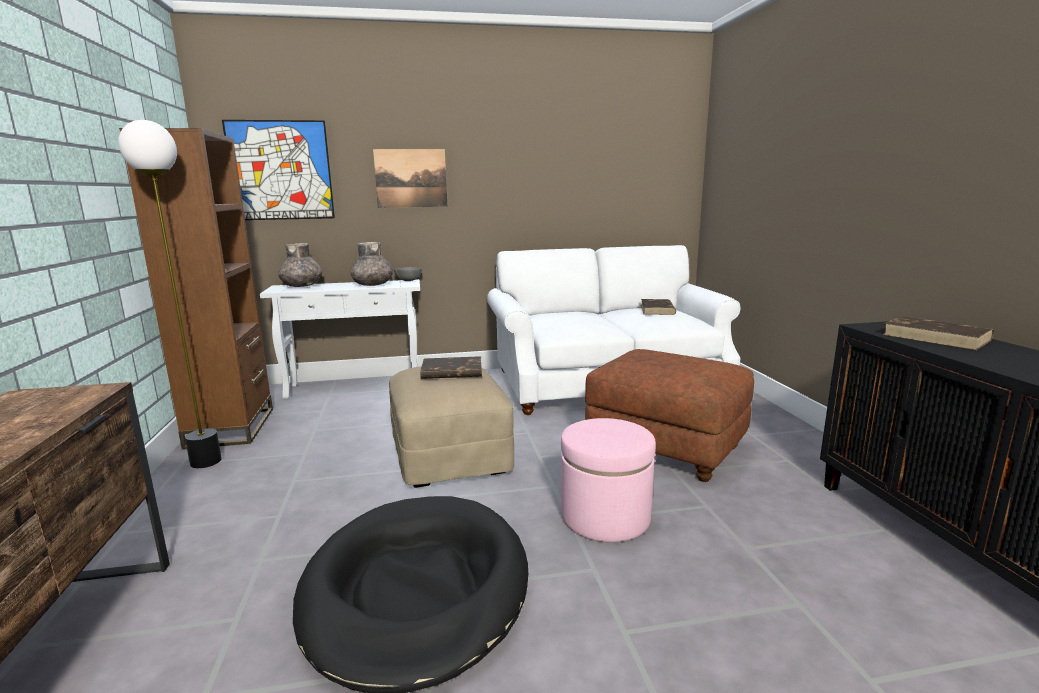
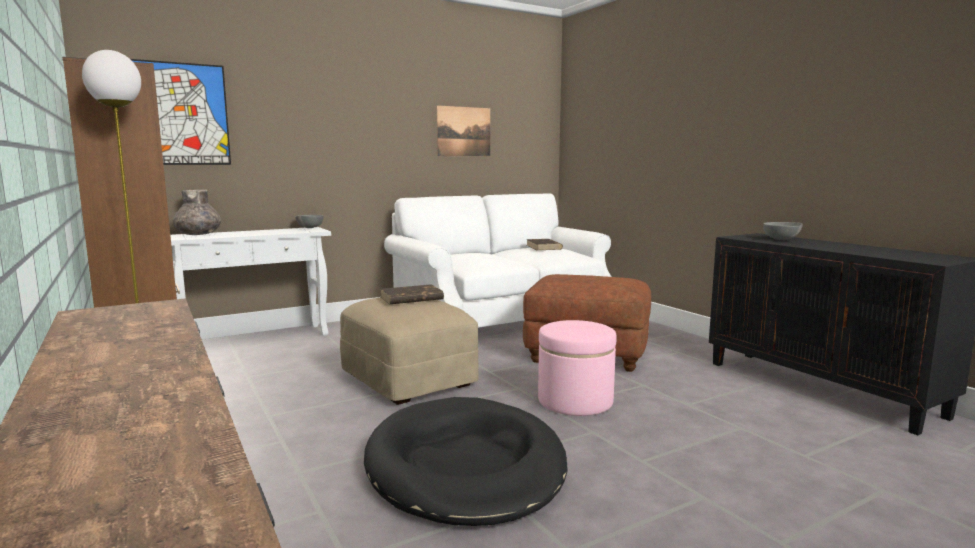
camera: 20 degrees left, 5 degrees down
grey vase [351,242,393,286] -> none
picture [373,149,447,208] -> picture moved to [437,105,490,156]
brown book [883,316,994,350] -> grey bowl [763,222,803,240]

